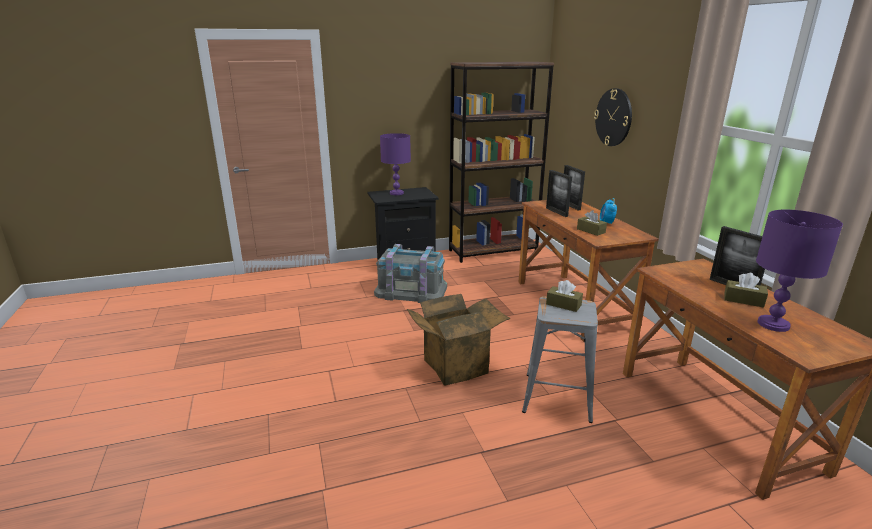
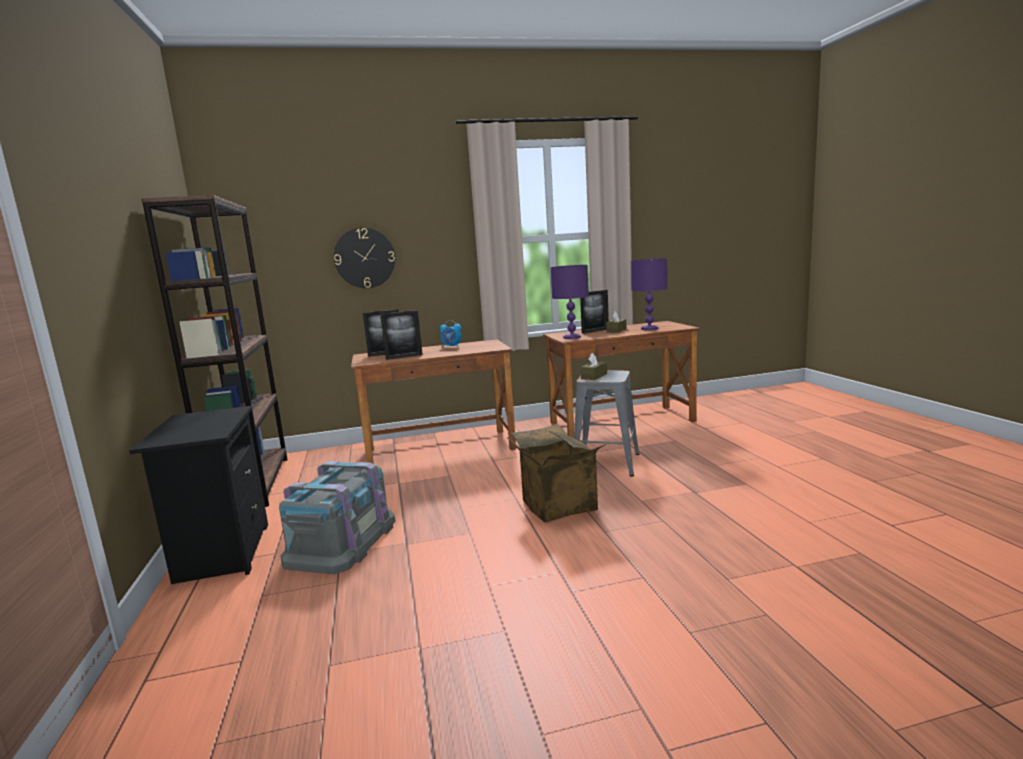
camera: 85 degrees left, 10 degrees down
purple table lamp [380,133,411,195] -> purple table lamp moved to [551,265,589,339]
brown tissue box [577,210,607,236] -> none

